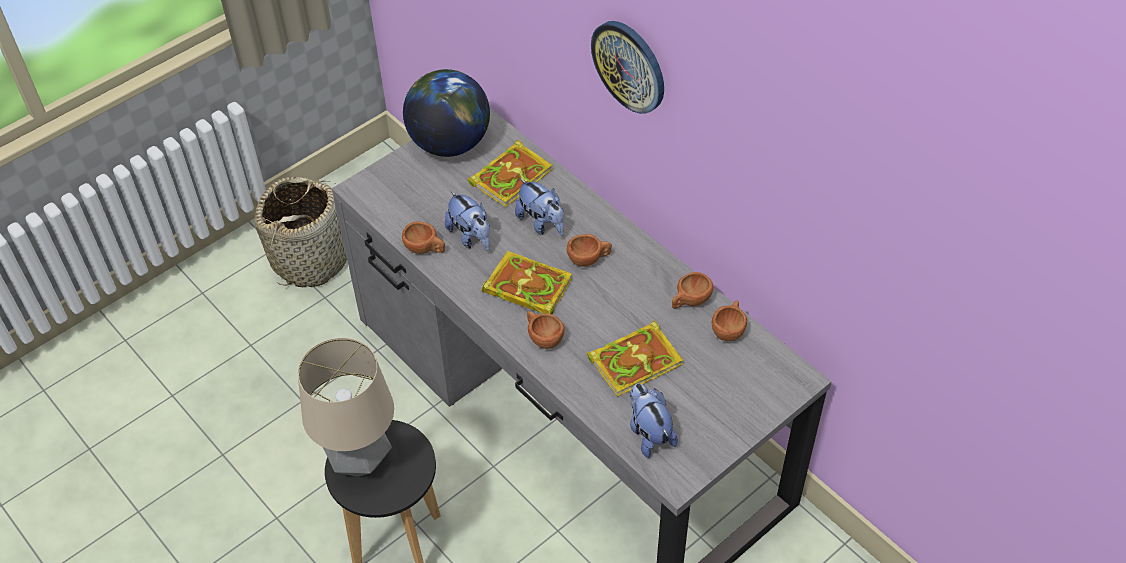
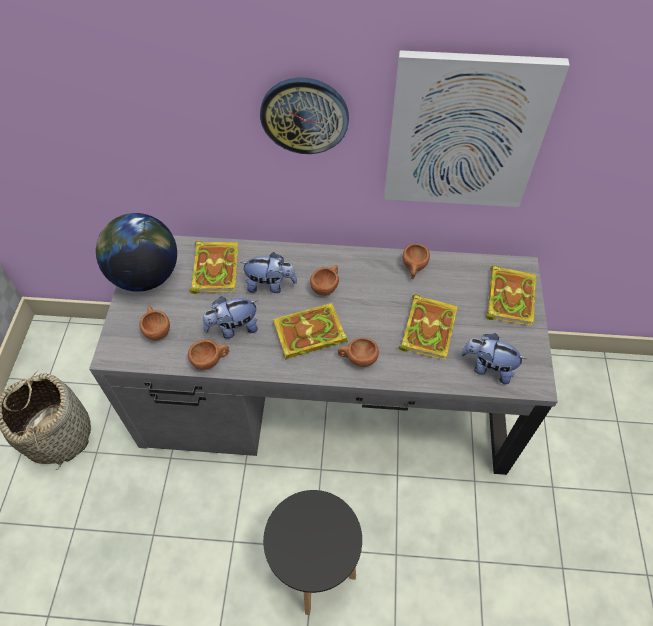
camera: 45 degrees left, 5 degrees up
table lamp [298,338,394,477] -> none
plush toy [445,190,490,251] -> plush toy turned 150 degrees clockwise [203,296,258,339]
brown cup [712,300,747,341] -> brown cup moved to [139,306,170,341]
none -> picture [384,50,570,207]
none -> book [485,265,536,326]

